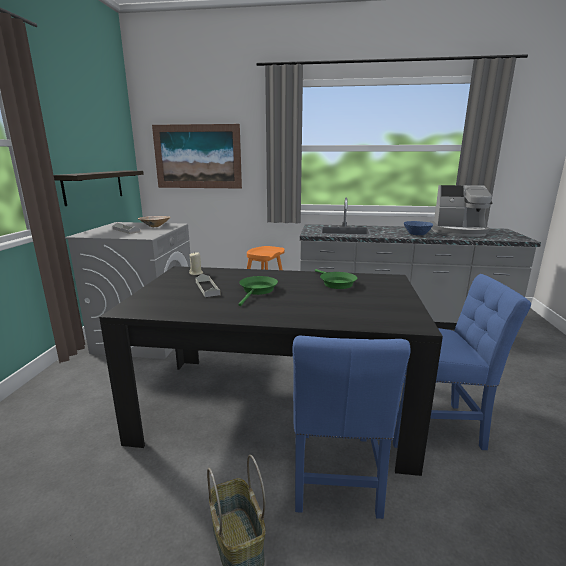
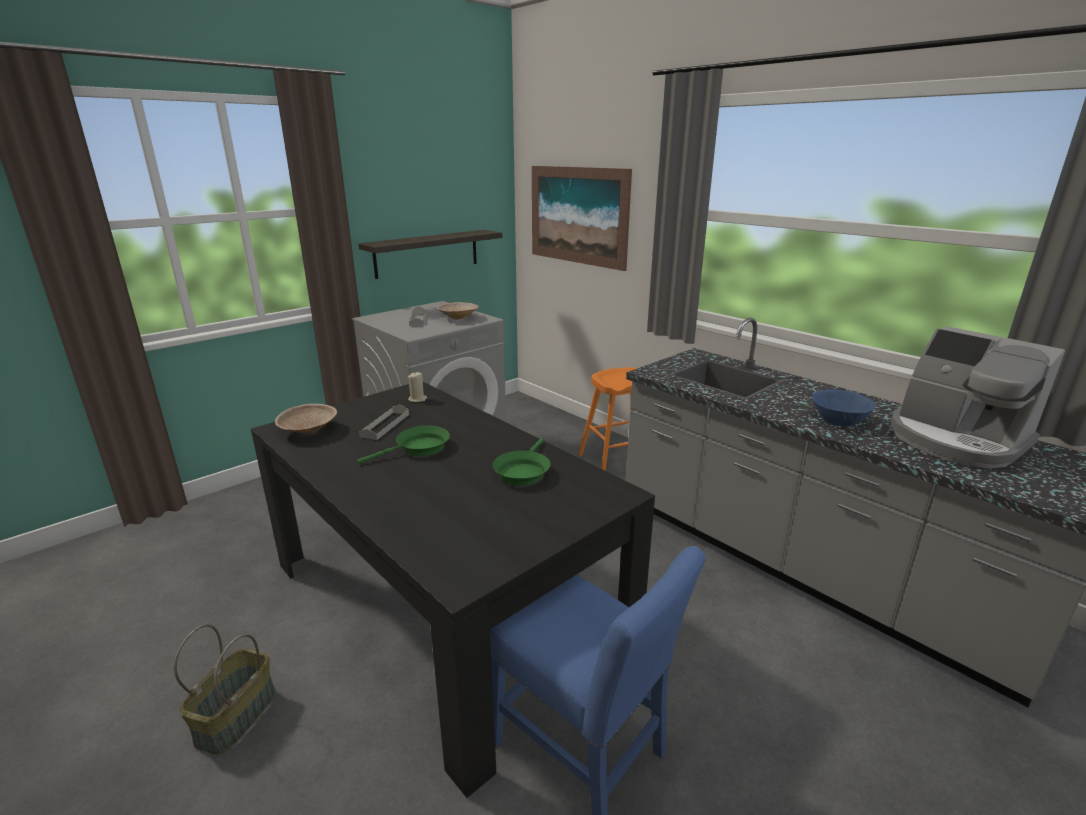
camera: 40 degrees right, 5 degrees up
blue chair [292,336,410,519] -> none
none -> beige bowl [275,404,337,434]

